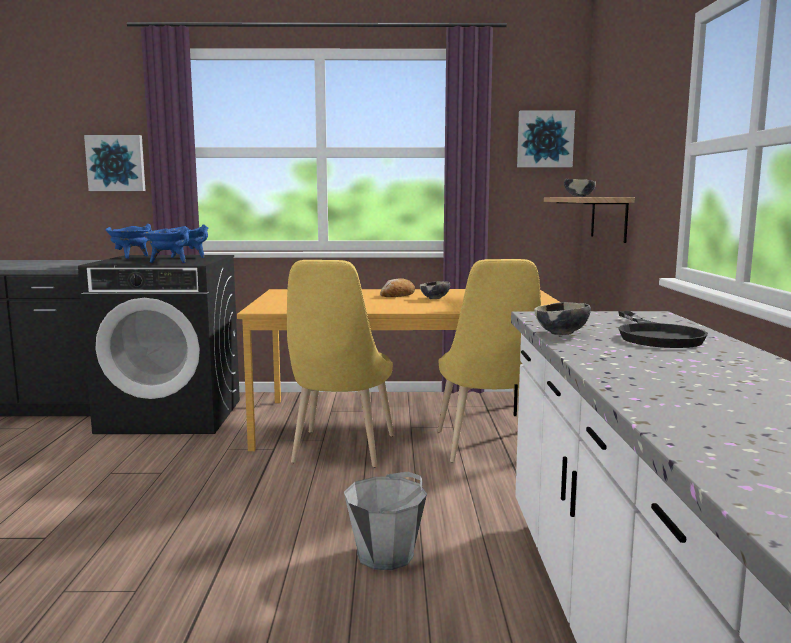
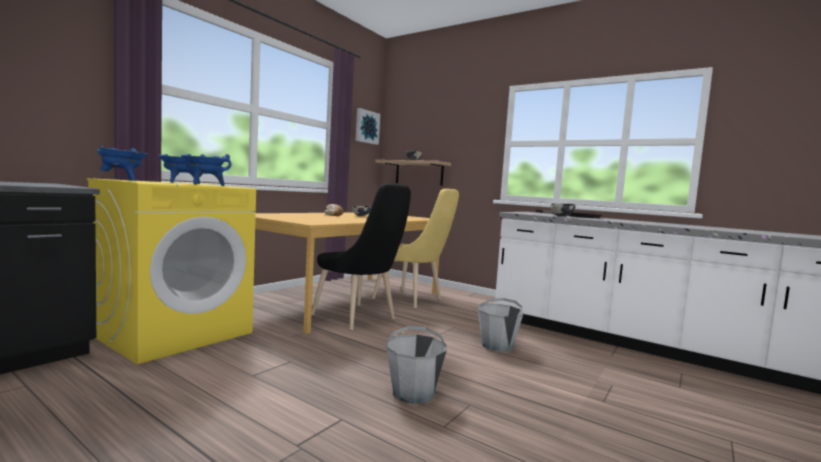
camera: 55 degrees left, 5 degrees down
black washing machine [78,255,240,434] -> yellow washing machine [87,178,256,364]
picture [84,135,145,191] -> none
yellow chair [287,260,394,467] -> black chair [311,184,411,331]
none -> grey bucket [386,326,447,404]

